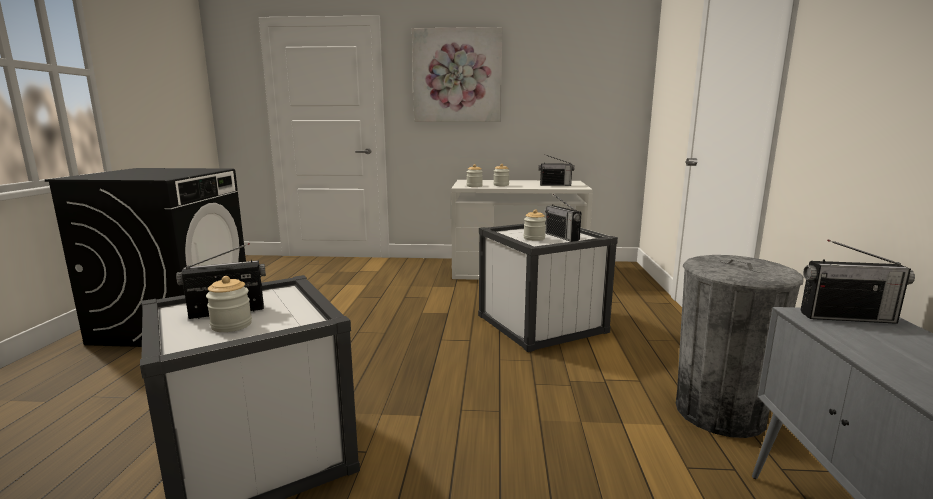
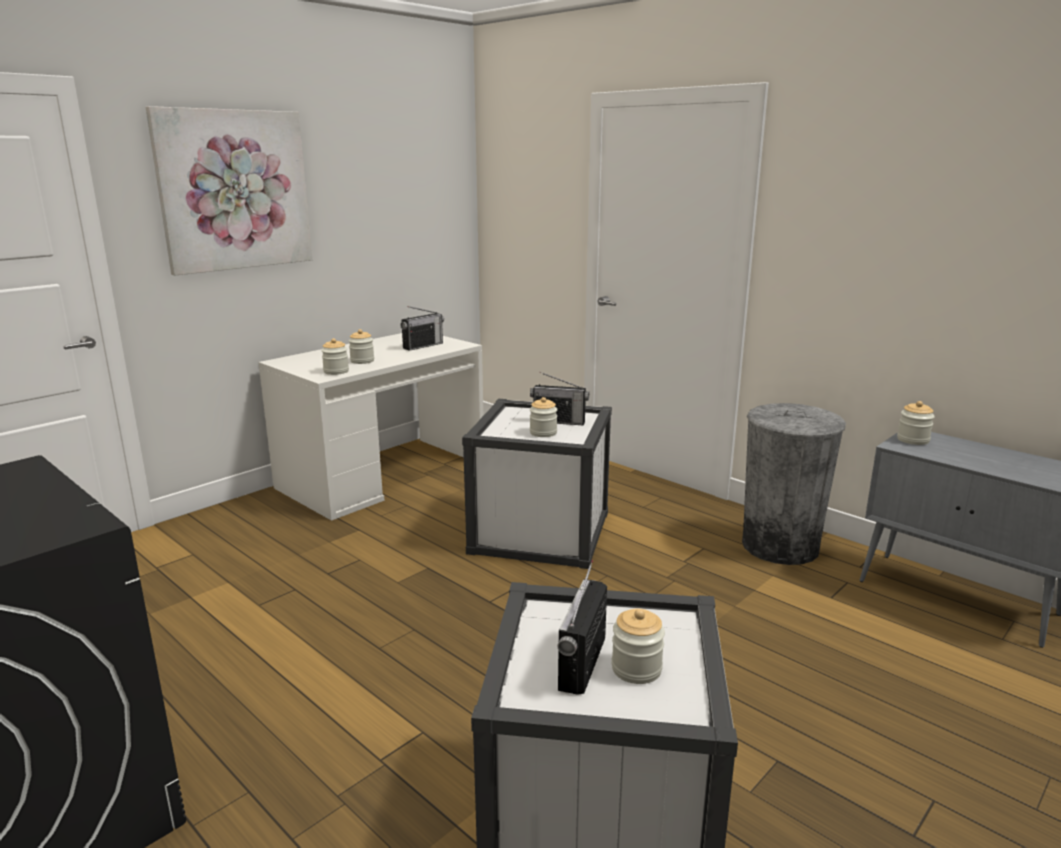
camera: 50 degrees left, 5 degrees up
radio [801,240,915,324] -> jar [897,401,935,445]

